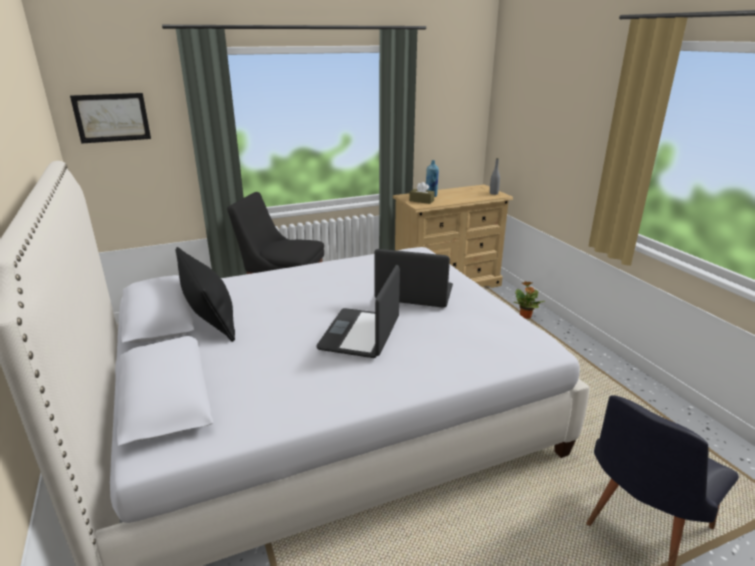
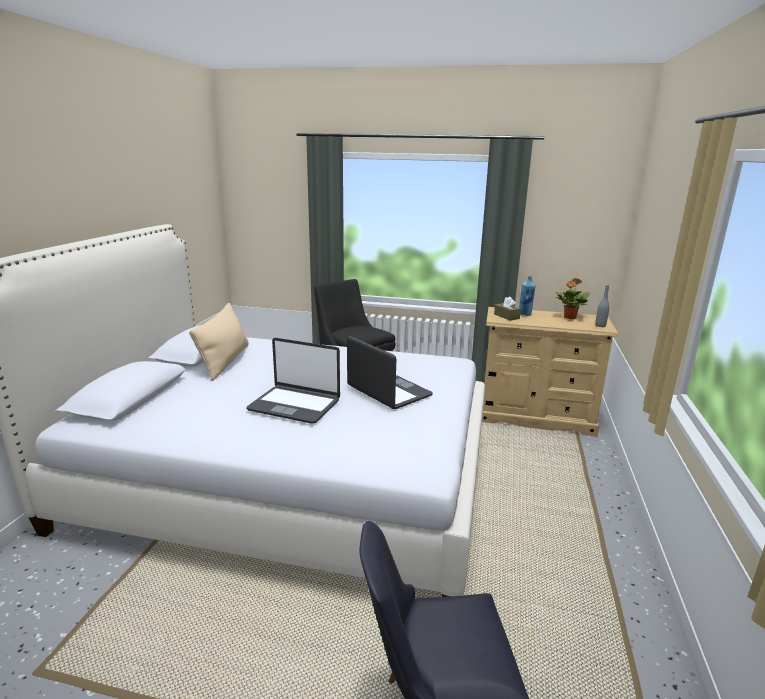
camera: 35 degrees right, 5 degrees down
picture [70,93,151,144] -> none
black pillow [175,247,235,342] -> beige pillow [189,303,248,381]
laptop [316,265,400,358] -> laptop turned 120 degrees counterclockwise [246,338,340,424]
potted plant [514,281,545,319] -> potted plant moved to [555,278,590,319]

